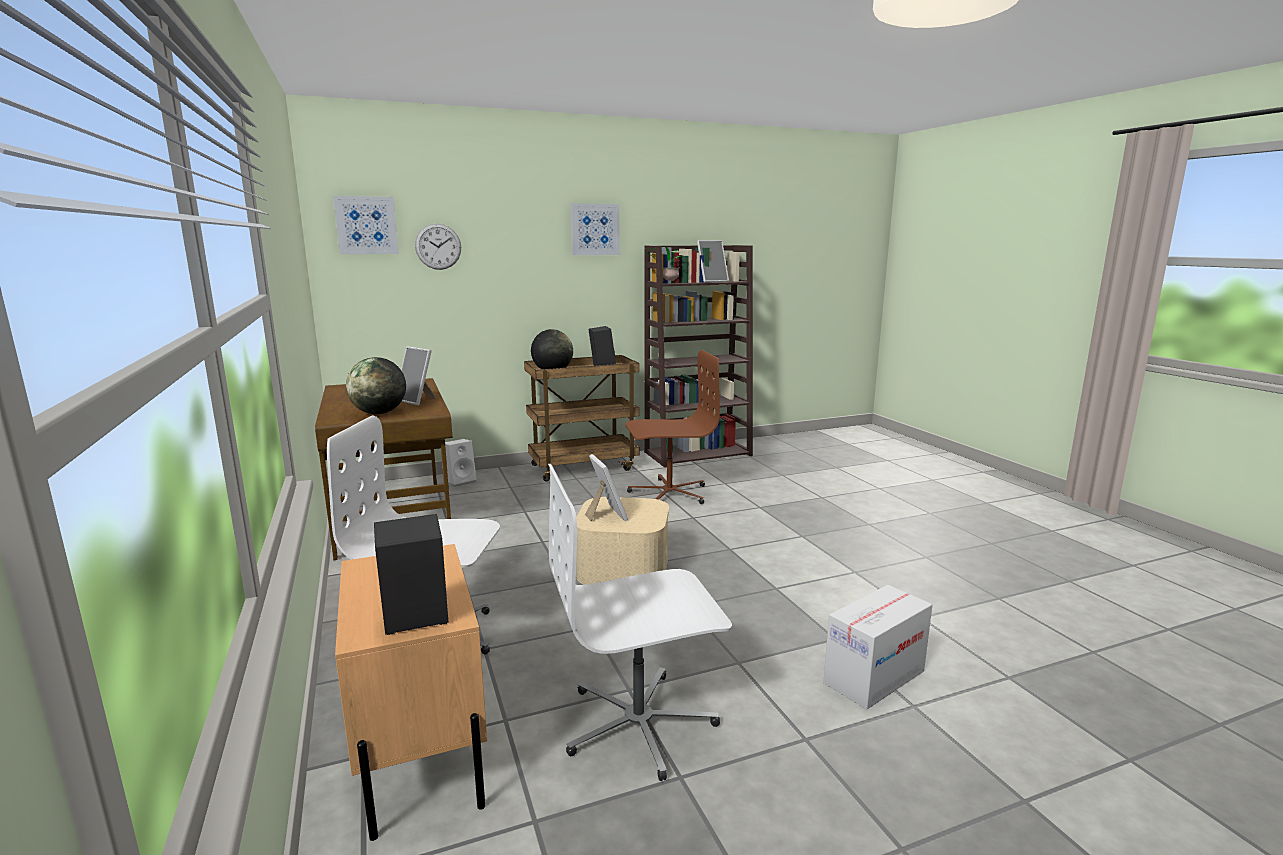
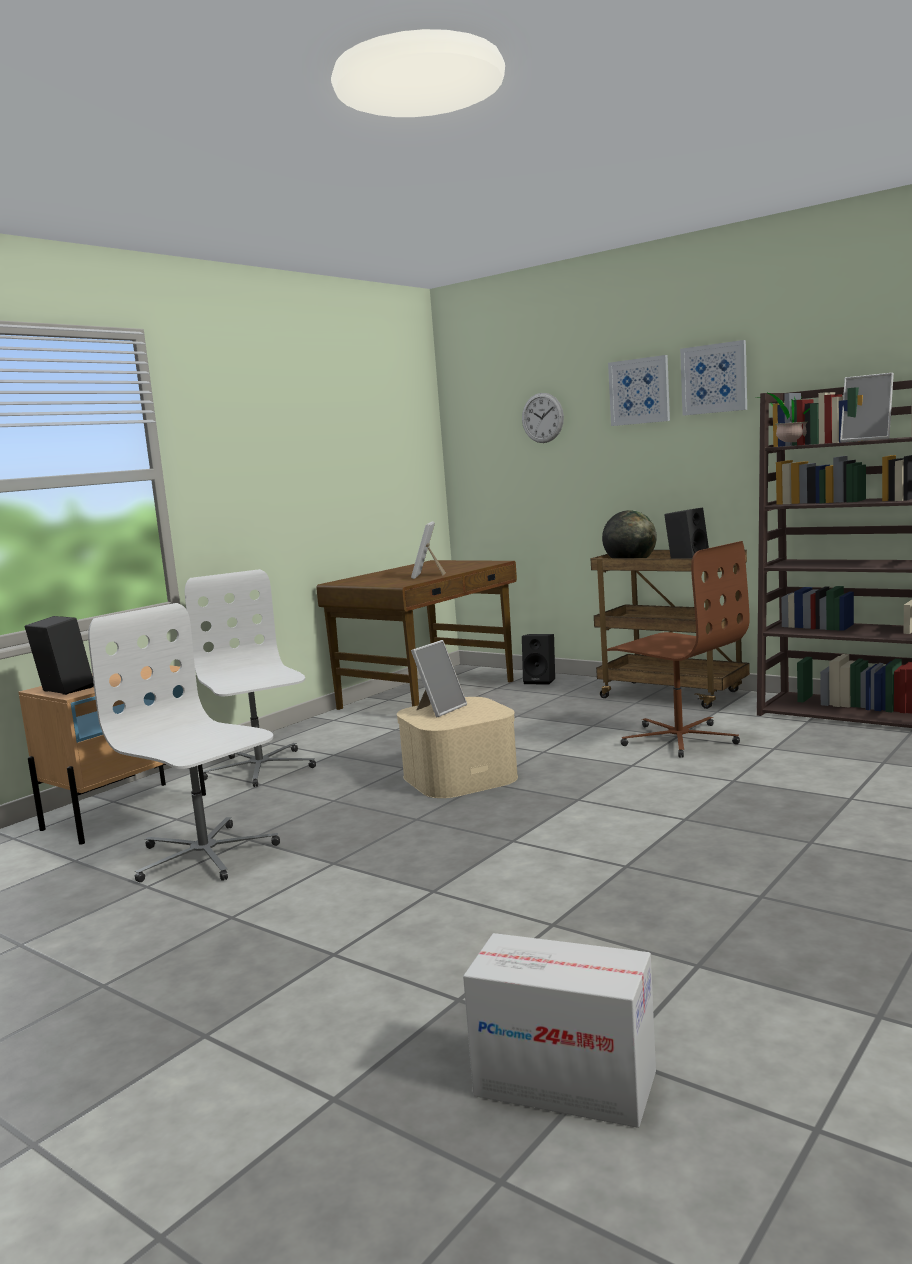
camera: 60 degrees right, 5 degrees down
picture [333,196,399,254] -> picture moved to [608,355,670,426]
globe [346,357,406,414] -> none
white speaker [445,439,477,487] -> black speaker [522,634,555,685]
cardboard box [823,585,932,710] -> cardboard box moved to [463,933,656,1128]

